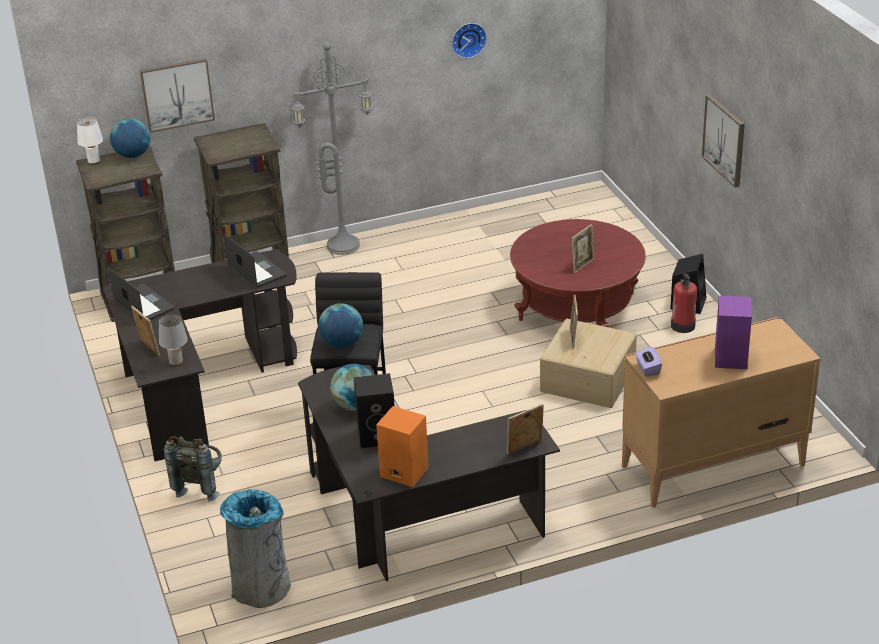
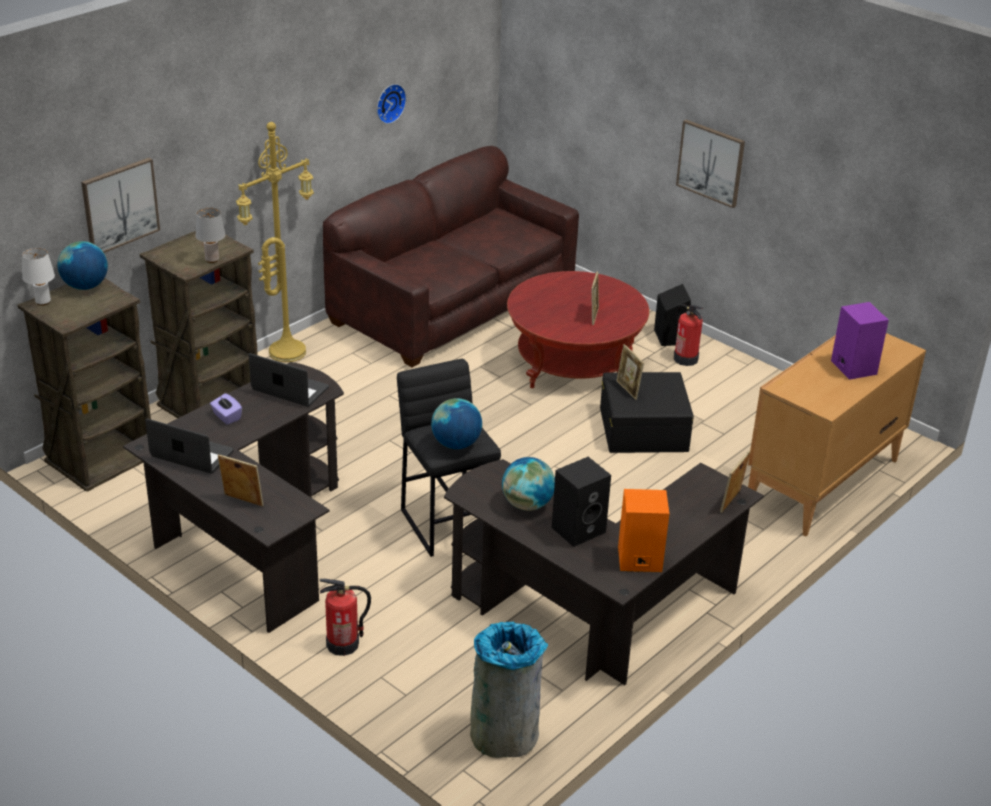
camera: 30 degrees left, 0 degrees up
grey table lamp [159,315,188,366] -> grey table lamp moved to [196,208,226,263]
grey backpack [164,436,222,502] -> fire extinguisher [320,579,371,656]
grey floor lamp [291,42,373,255] -> yellow floor lamp [236,122,314,362]
beige storage box [539,319,637,408] -> black storage box [600,372,694,453]
purple tissue box [635,347,662,377] -> purple tissue box moved to [210,393,242,425]
none -> brown sofa [323,146,579,367]

